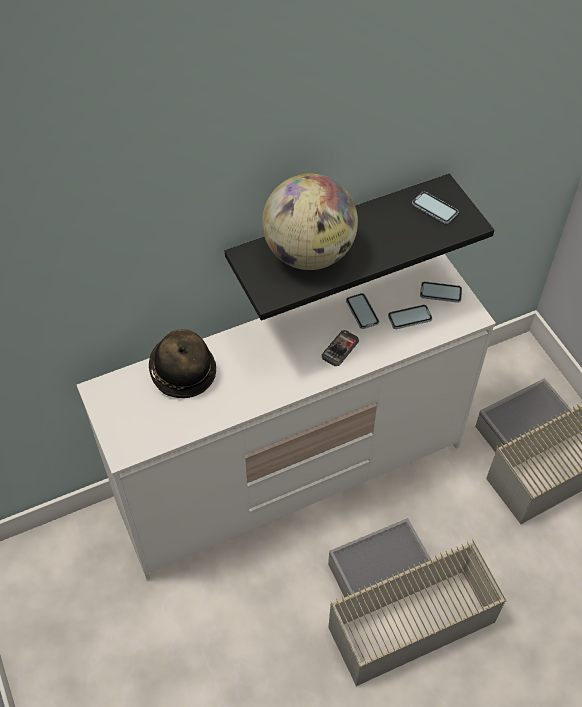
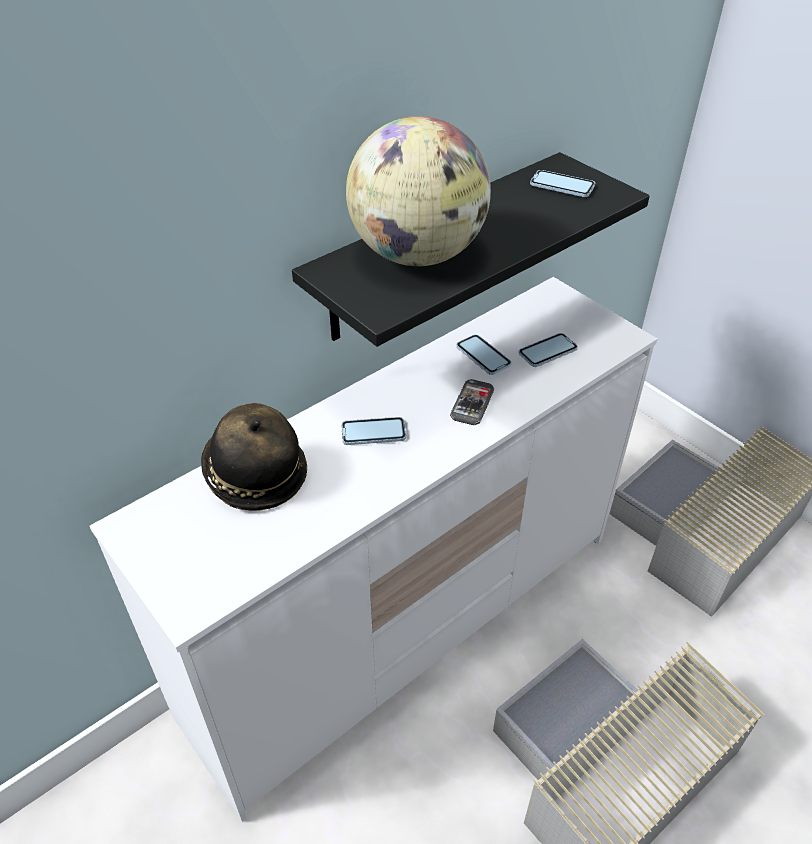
camera: 15 degrees left, 10 degrees down
phone [420,282,462,303] -> phone moved to [341,417,406,445]

